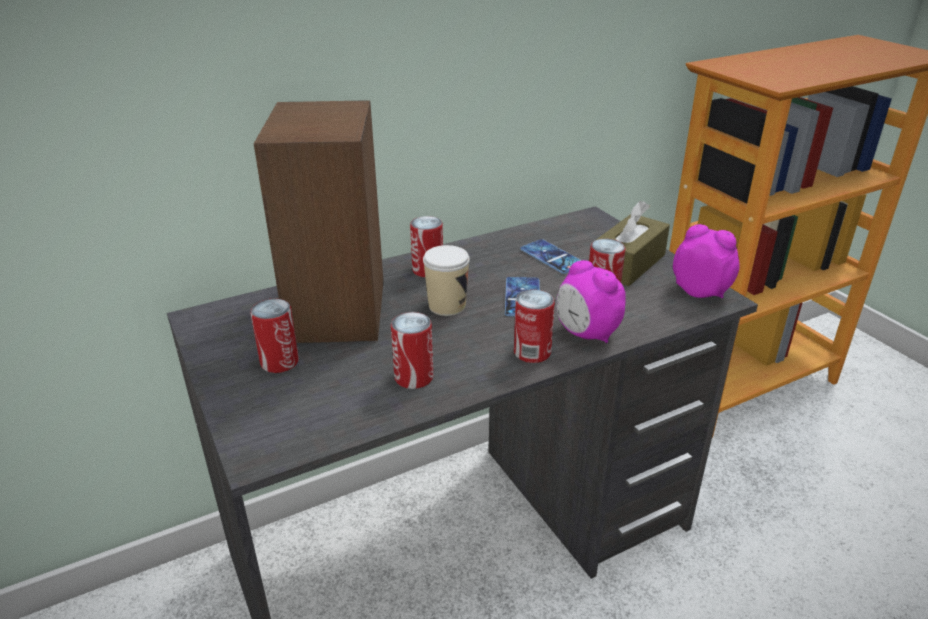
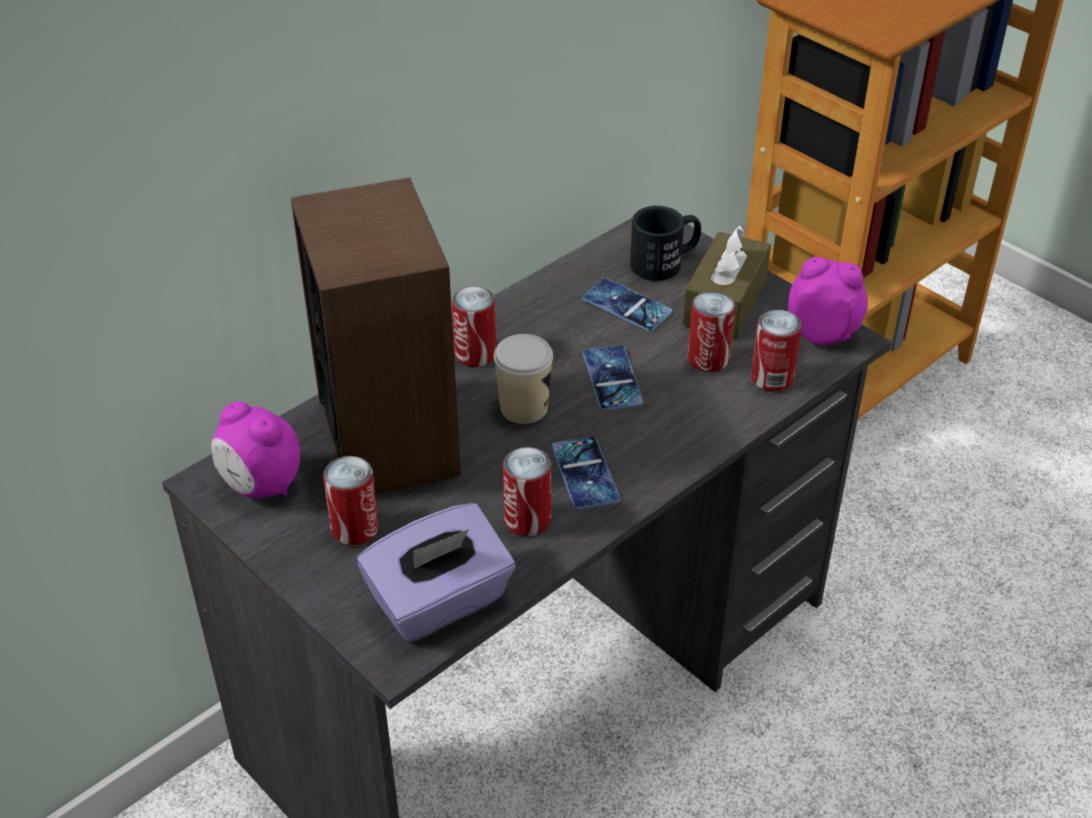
camera: 15 degrees left, 10 degrees up
can [514,290,555,363] -> can moved to [751,310,802,392]
alarm clock [556,260,626,343] -> alarm clock moved to [211,402,300,498]
none -> purple tissue box [357,503,515,642]
none -> phone [552,436,620,510]
none -> black mug [630,206,701,281]

